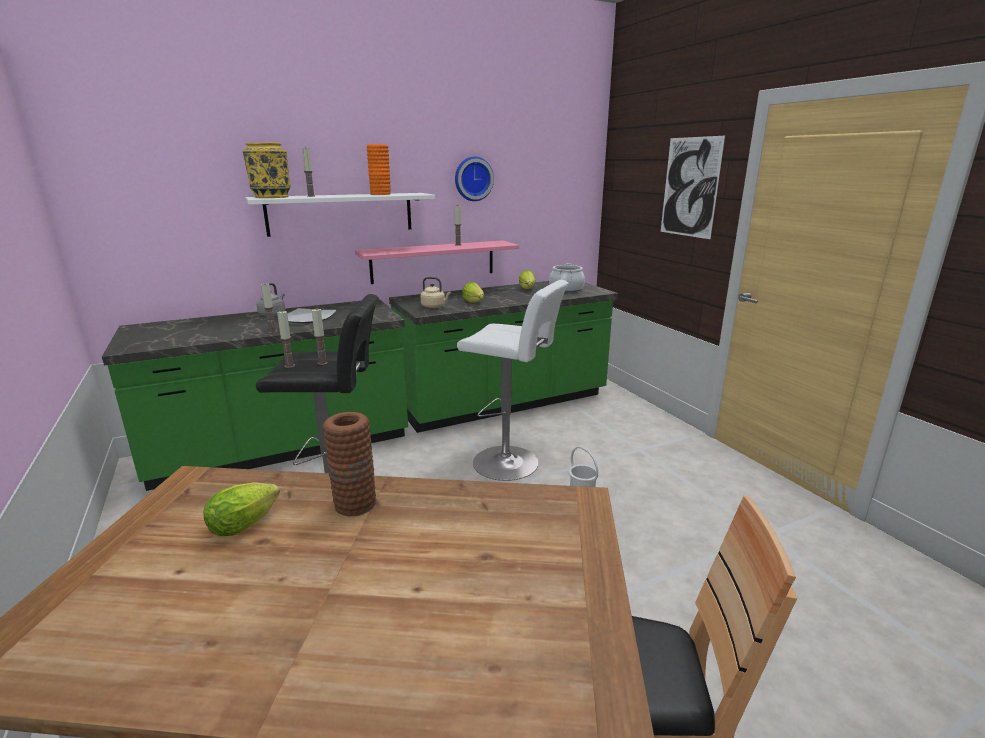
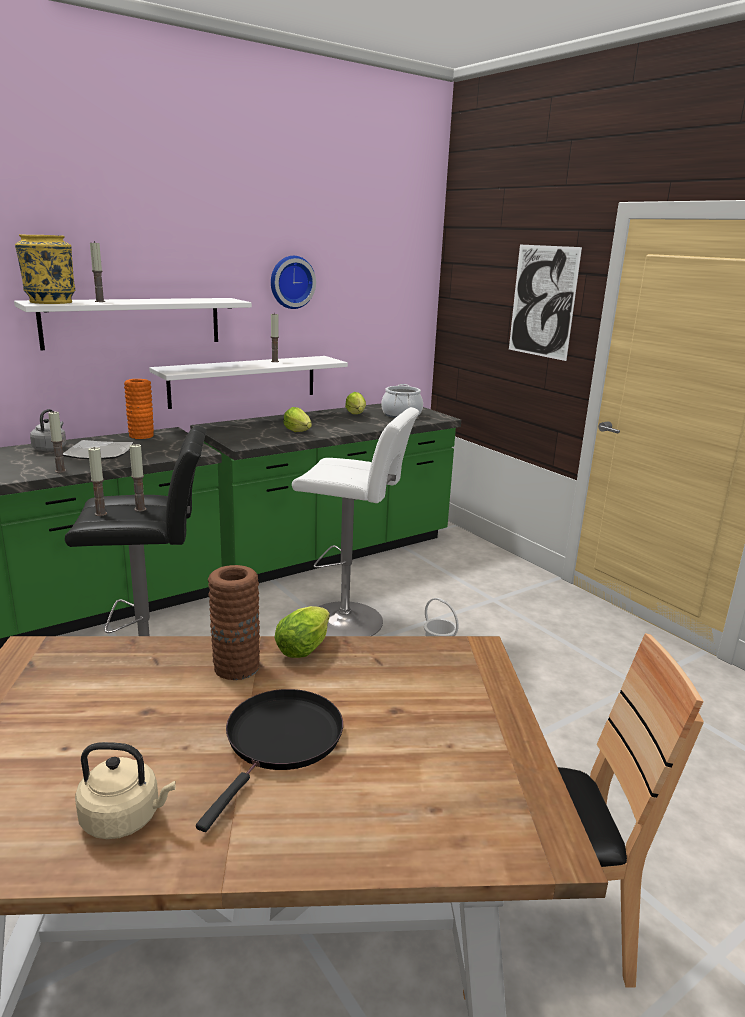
camera: 10 degrees left, 0 degrees up
lettuce [204,482,280,536] -> lettuce moved to [274,606,330,658]
pink shelf [355,240,519,284] -> white shelf [149,356,348,409]
orange vase [367,144,391,195] -> orange vase moved to [124,379,154,439]
beige kettle [420,277,451,308] -> beige kettle moved to [75,742,175,839]
none -> black frying pan [196,689,343,832]

